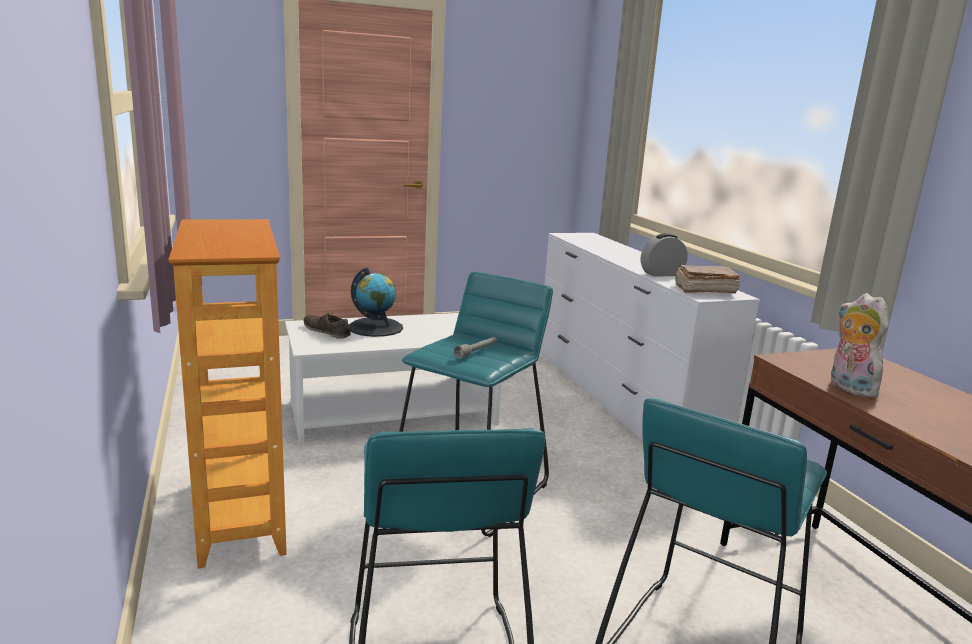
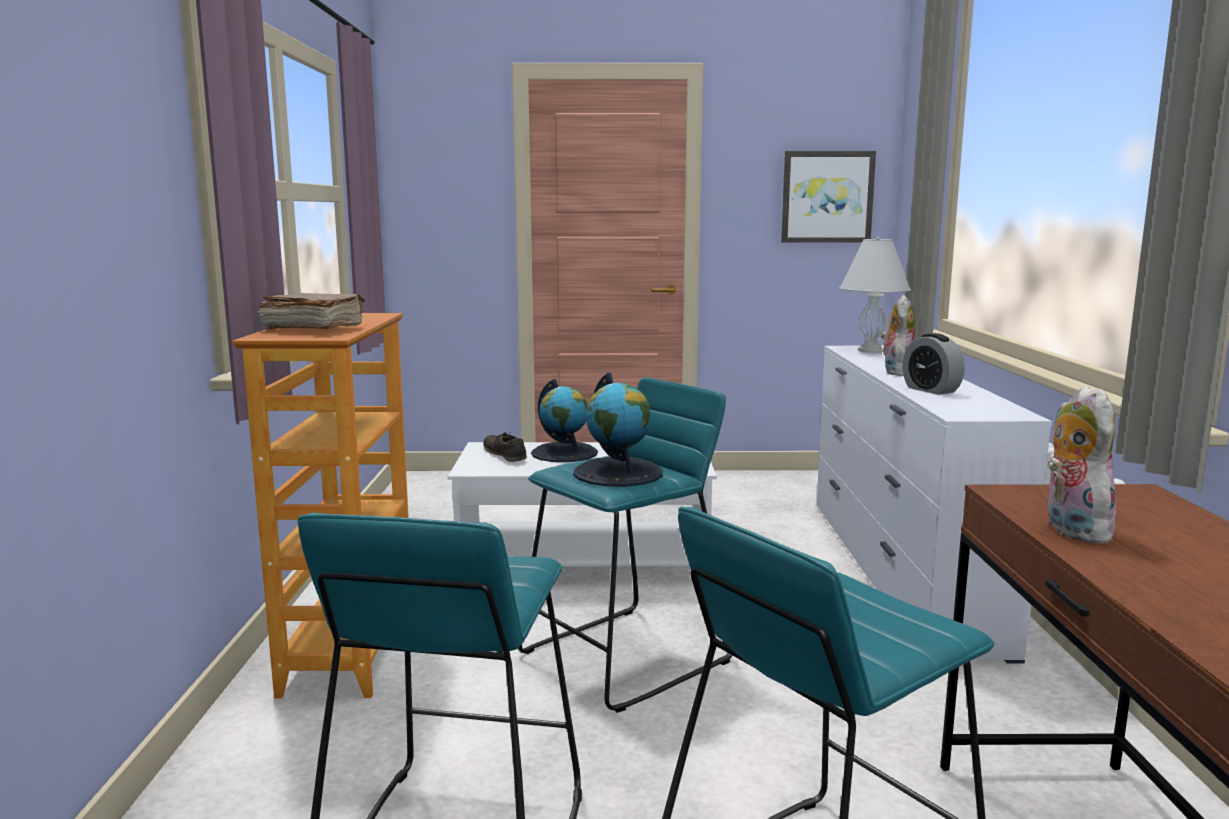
camera: 20 degrees right, 5 degrees down
grey flashlight [454,337,497,359] -> globe [573,372,663,487]
alarm clock [641,233,688,277] -> alarm clock turned 120 degrees counterclockwise [902,333,965,395]
brown book [675,265,741,293] -> brown book moved to [258,293,365,330]
none -> picture [781,151,876,243]
none -> white table lamp [840,237,911,353]
none -> plush toy [881,295,915,376]

